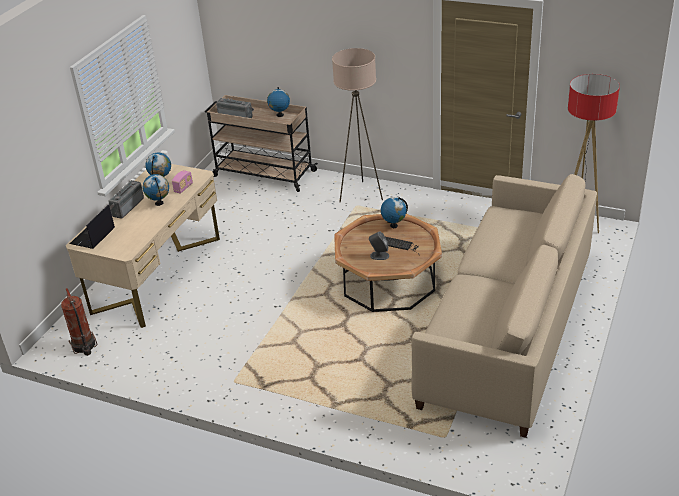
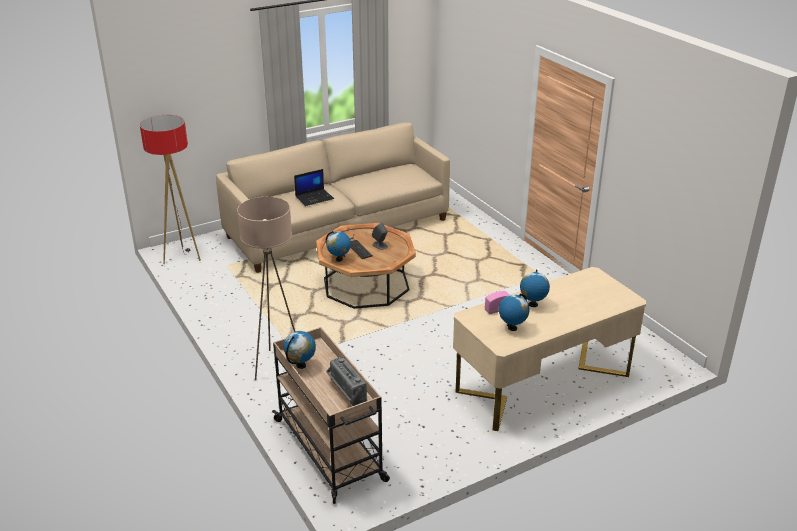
camera: 145 degrees left, 5 degrees down
fire extinguisher [61,288,97,356] -> none
laptop [70,204,115,249] -> laptop moved to [294,169,334,206]
radio [108,180,144,219] -> none

